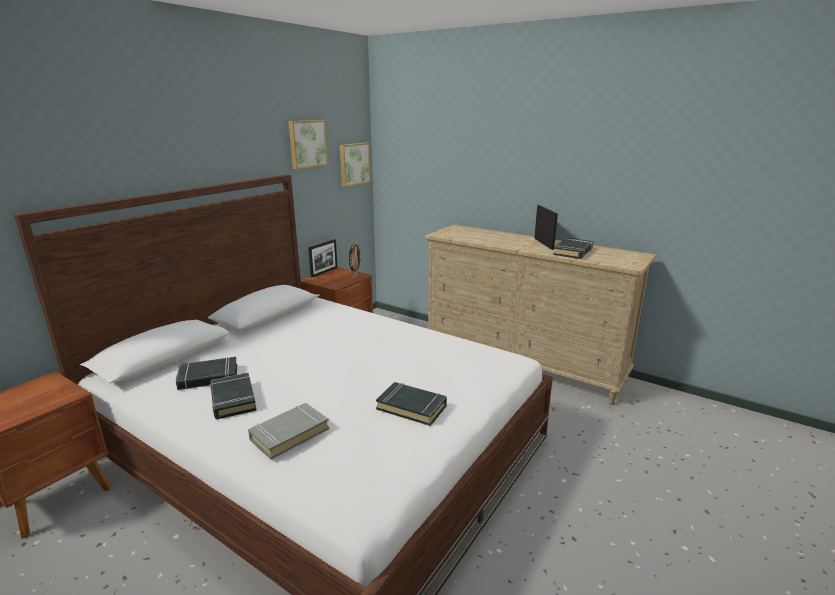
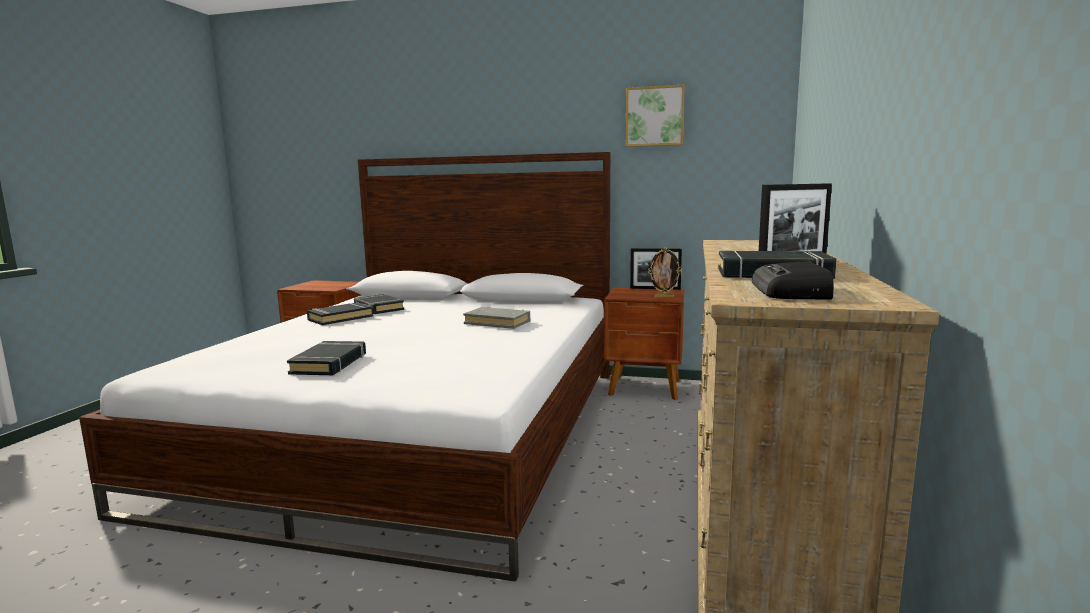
camera: 70 degrees right, 10 degrees down
grey book [248,403,329,460] -> grey book moved to [463,307,530,329]
picture [340,143,371,187] -> none
none -> radio [752,261,834,300]

